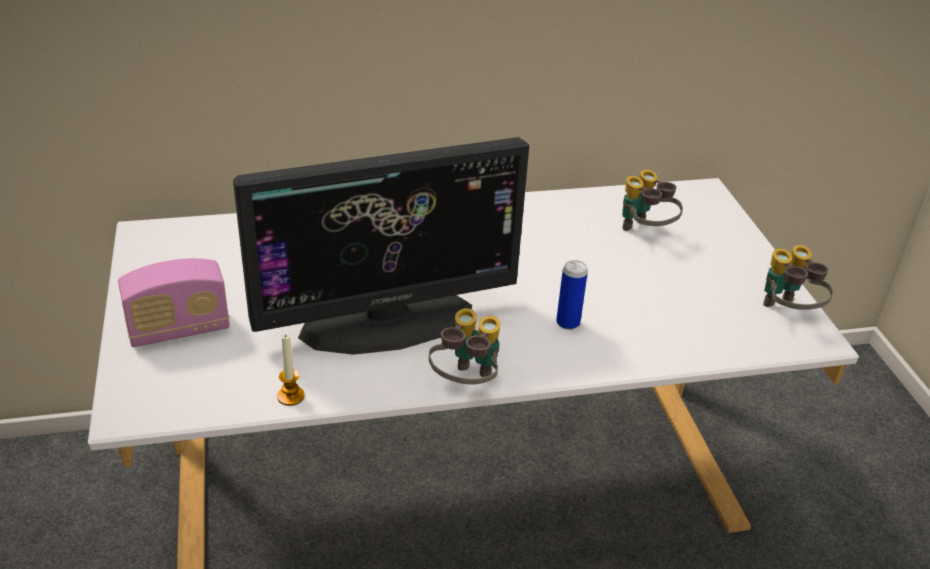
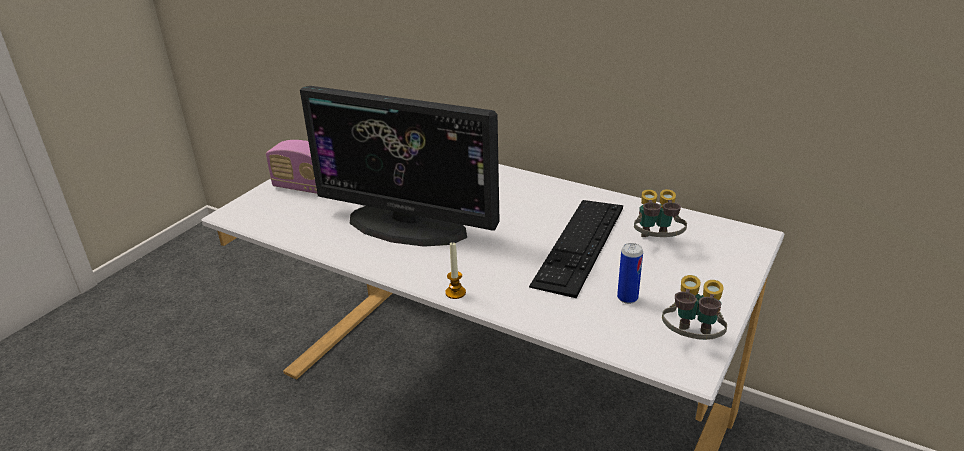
camera: 45 degrees right, 5 degrees down
candle [277,334,305,406] -> candle moved to [445,242,466,299]
binoculars [429,308,501,384] -> none
can [556,260,588,330] -> can moved to [617,243,643,304]
none -> keyboard [529,200,623,298]

